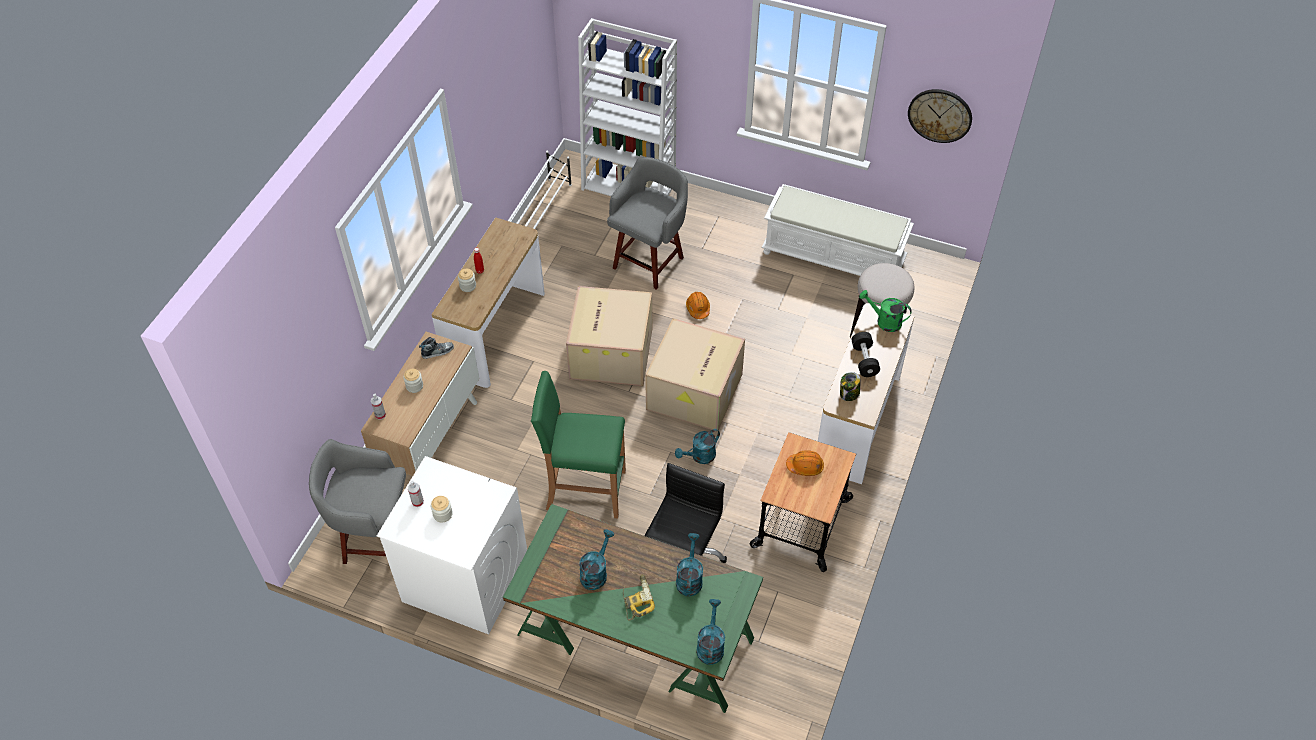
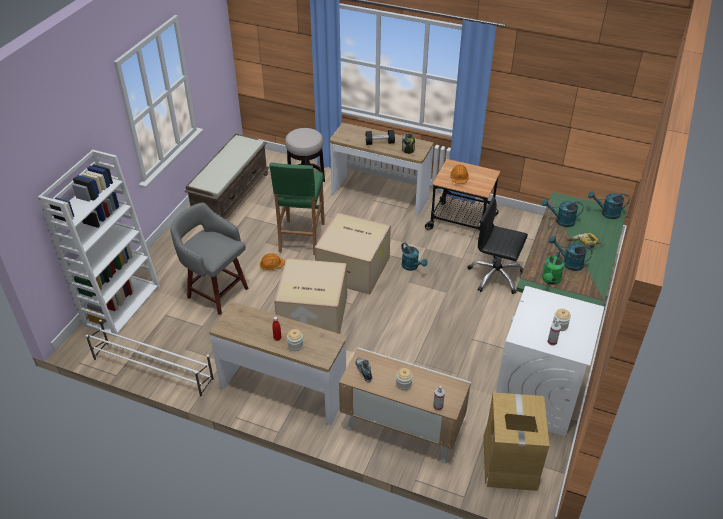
camera: 90 degrees left, 10 degrees down
grey stool [309,439,406,564] -> cardboard box [484,393,549,491]
green stool [531,371,626,518] -> green stool moved to [269,162,325,255]
white bench [761,184,914,276] -> brown bench [185,134,269,220]
green watering can [859,290,912,332] -> green watering can moved to [542,251,565,285]
wall clock [908,89,972,143] -> none

